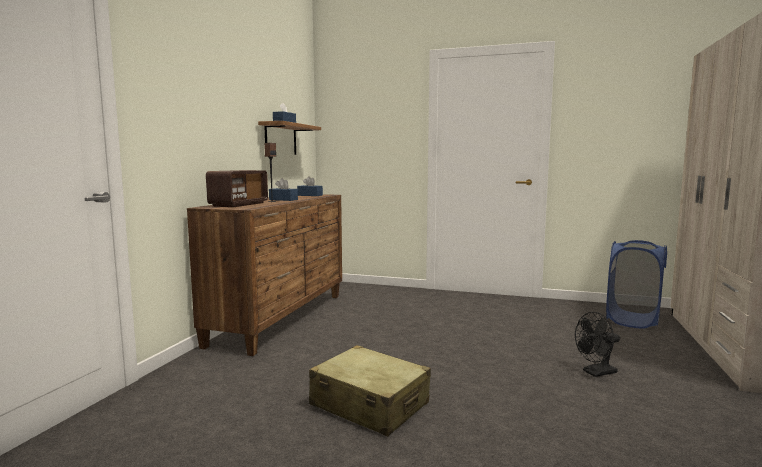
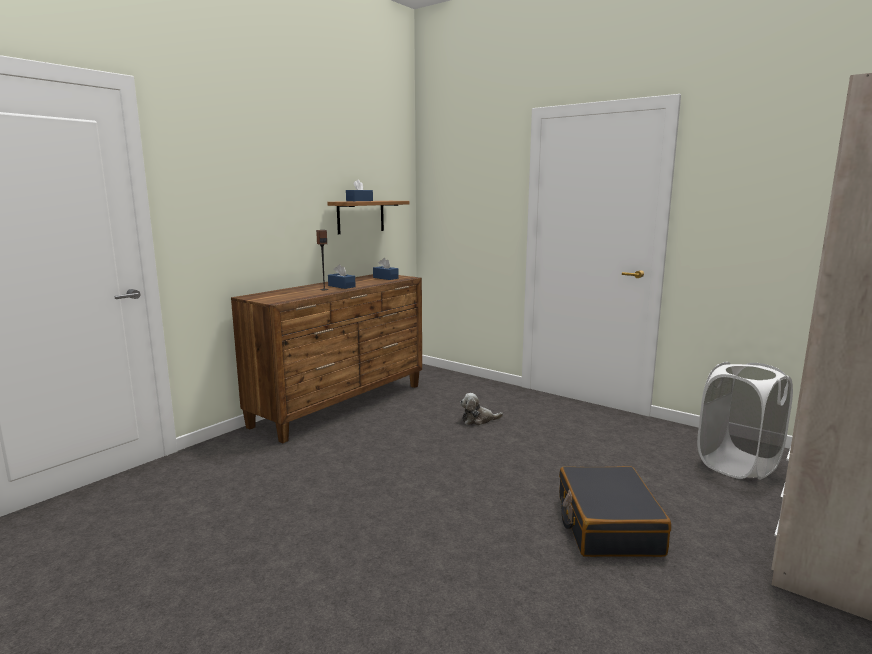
camera: 20 degrees right, 5 degrees up
radio [206,170,268,207] -> none
beige suitcase [309,345,431,437] -> none
black fan [575,312,620,377] -> black suitcase [559,466,671,557]
blue laundry basket [606,240,667,329] -> white laundry basket [697,362,793,480]
none -> plush toy [460,393,503,425]

